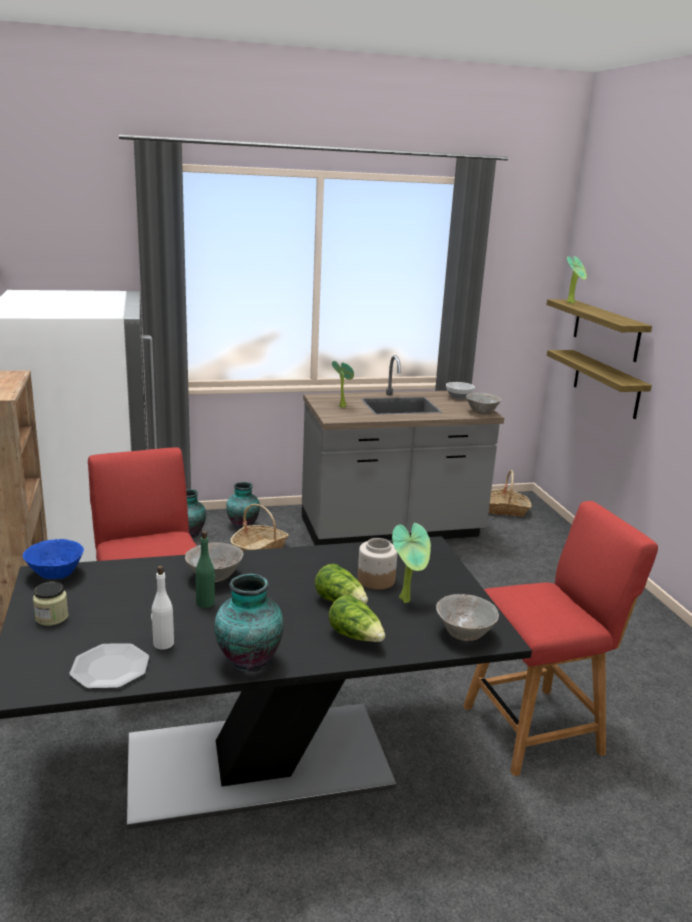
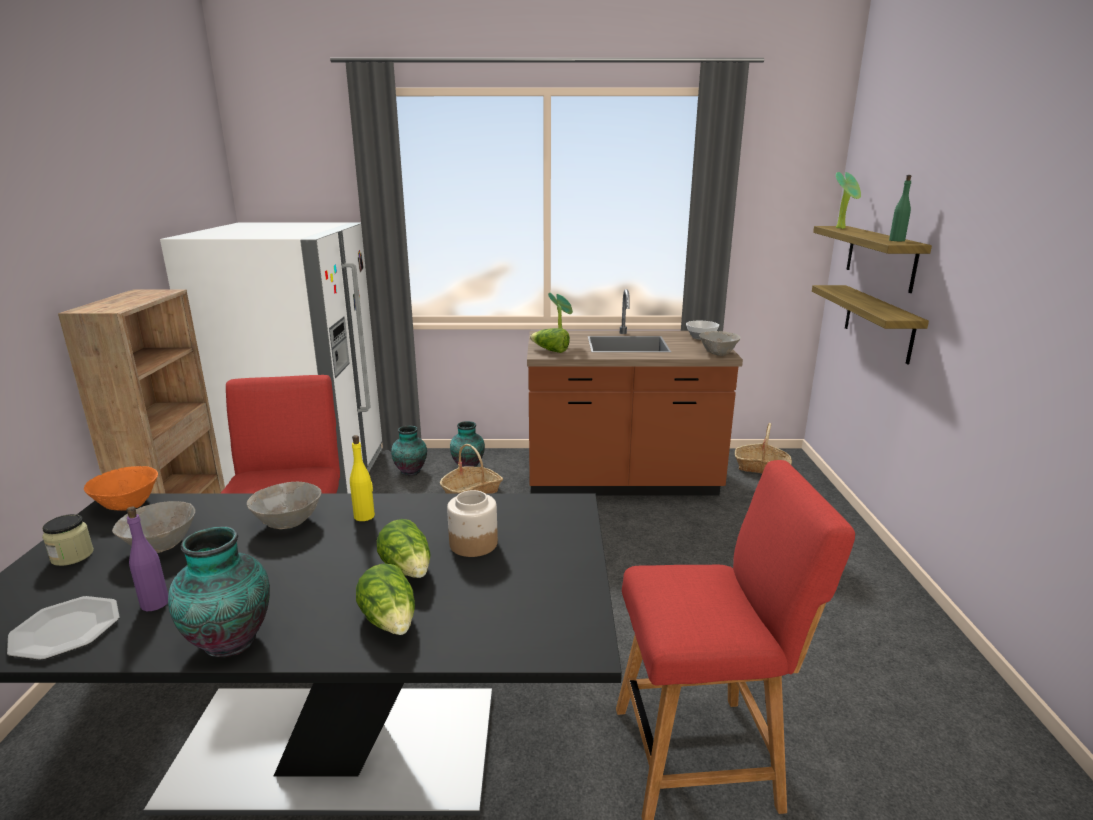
camera: 15 degrees right, 0 degrees up
blue bowl [23,539,84,579] -> orange bowl [84,466,158,511]
white bottle [151,566,174,650] -> purple bottle [126,507,168,611]
green bottle [195,531,215,608] -> green bottle moved to [889,175,911,241]
grey counter [302,355,504,545] -> brown counter [527,289,743,495]
potted plant [392,523,431,603] -> none
grey bowl [436,594,499,641] -> grey bowl moved to [112,501,195,553]
none -> yellow bottle [350,435,375,521]
none -> lettuce [530,328,570,353]

